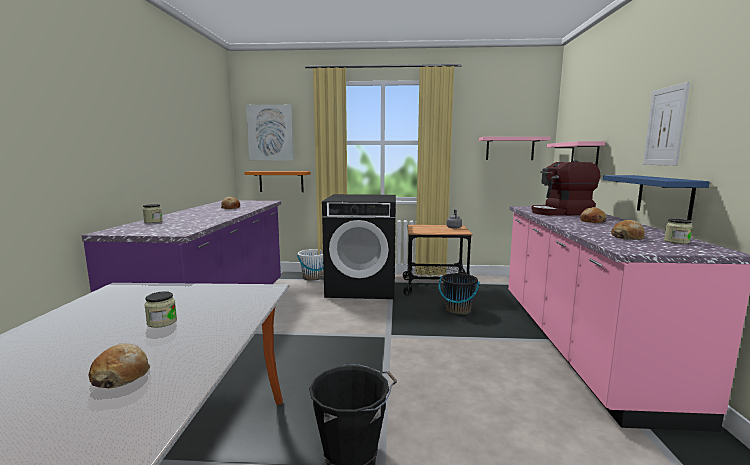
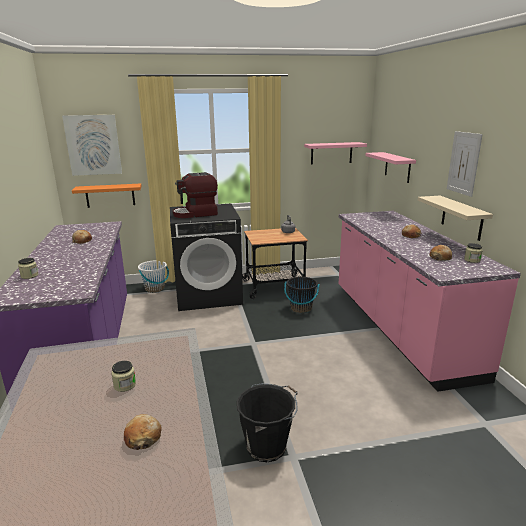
camera: 15 degrees left, 10 degrees up
coffee machine [531,161,600,216] -> coffee machine moved to [173,172,218,218]
blue shelf [603,175,709,220] -> beige shelf [418,196,493,241]

